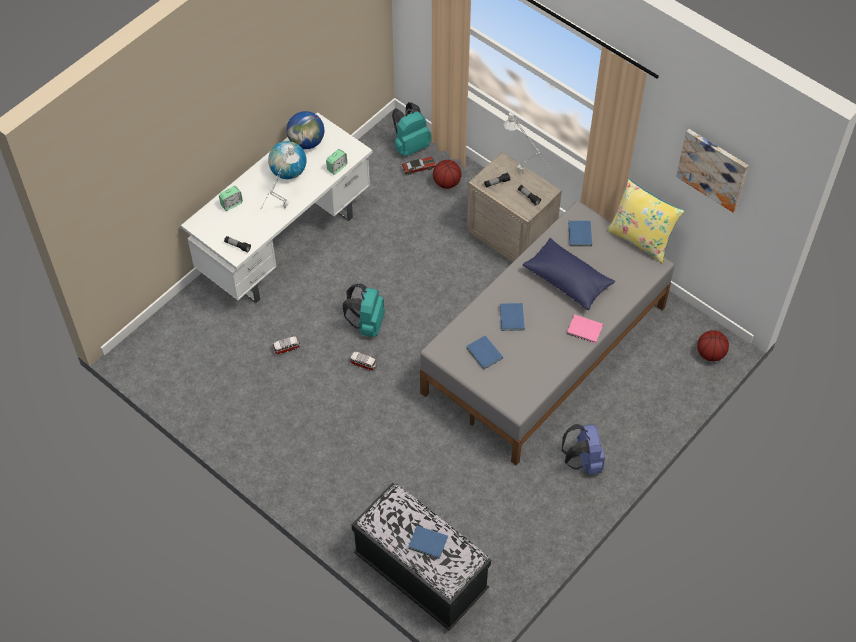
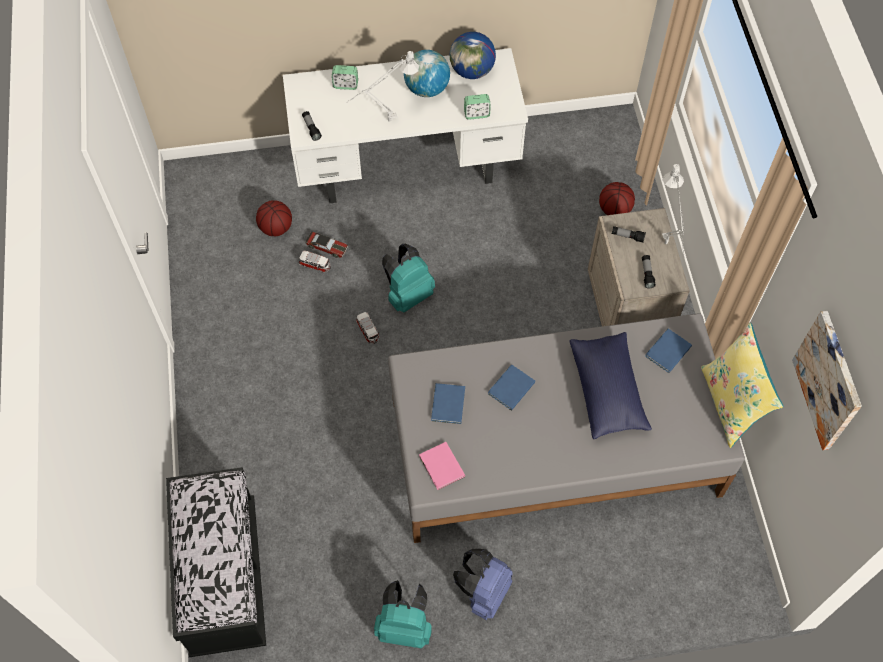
camera: 40 degrees right, 5 degrees up
turquoise backpack [392,102,431,157] -> turquoise backpack moved to [374,580,431,648]
toy car [402,157,435,175] -> toy car moved to [305,232,348,258]
blue book [408,526,448,559] -> none
pink book [567,315,603,344] -> pink book moved to [419,442,465,490]
basketball [697,330,729,361] -> basketball moved to [256,200,292,236]

